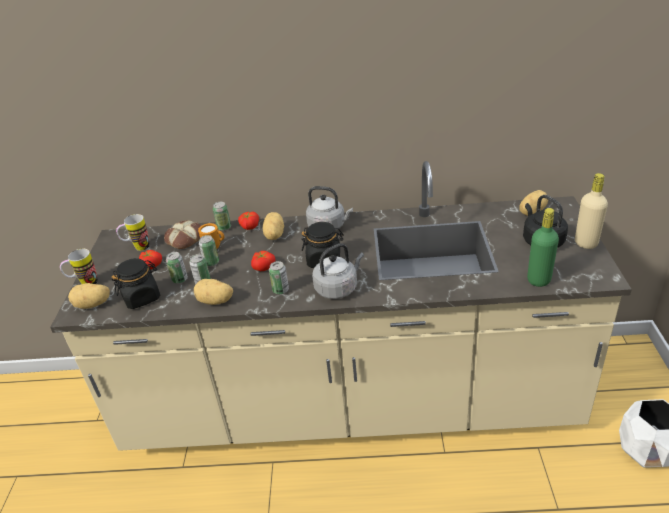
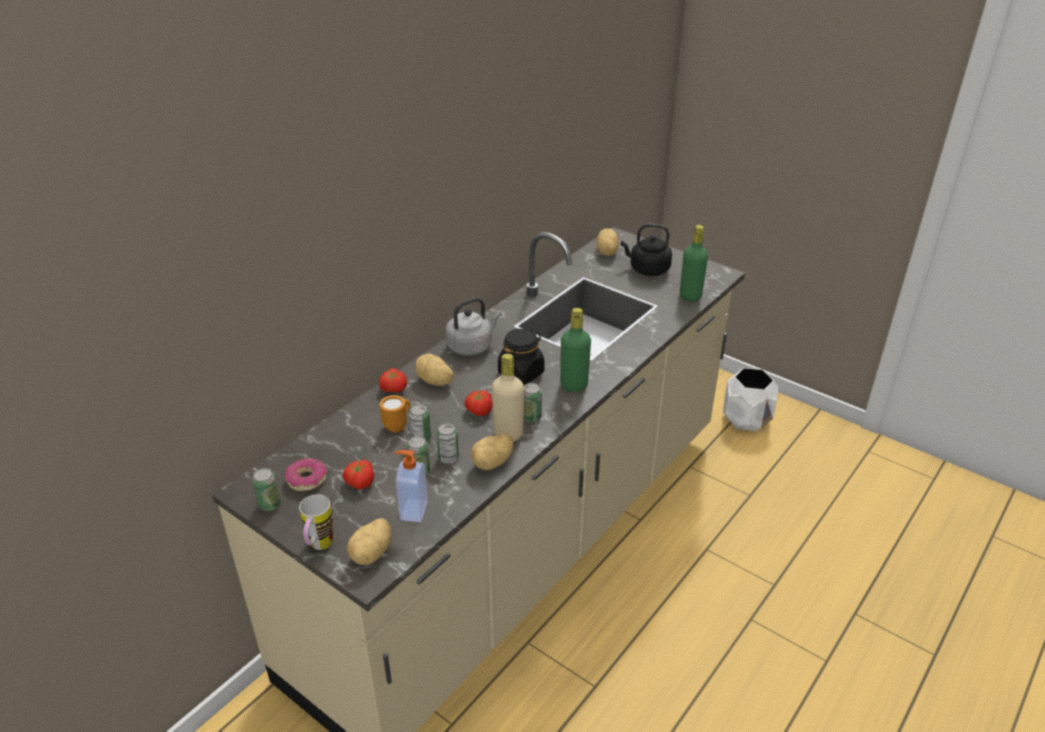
camera: 55 degrees left, 0 degrees up
black jar [112,258,160,309] -> soap dispenser [395,450,428,522]
mug [116,214,149,251] -> donut [284,458,327,491]
bread [164,220,201,249] -> none
can [213,202,231,231] -> can moved to [252,468,281,511]
grey kettle [312,243,364,299] -> green bottle [560,308,591,392]
beige bottle [575,173,608,249] -> beige bottle moved to [492,354,524,442]

